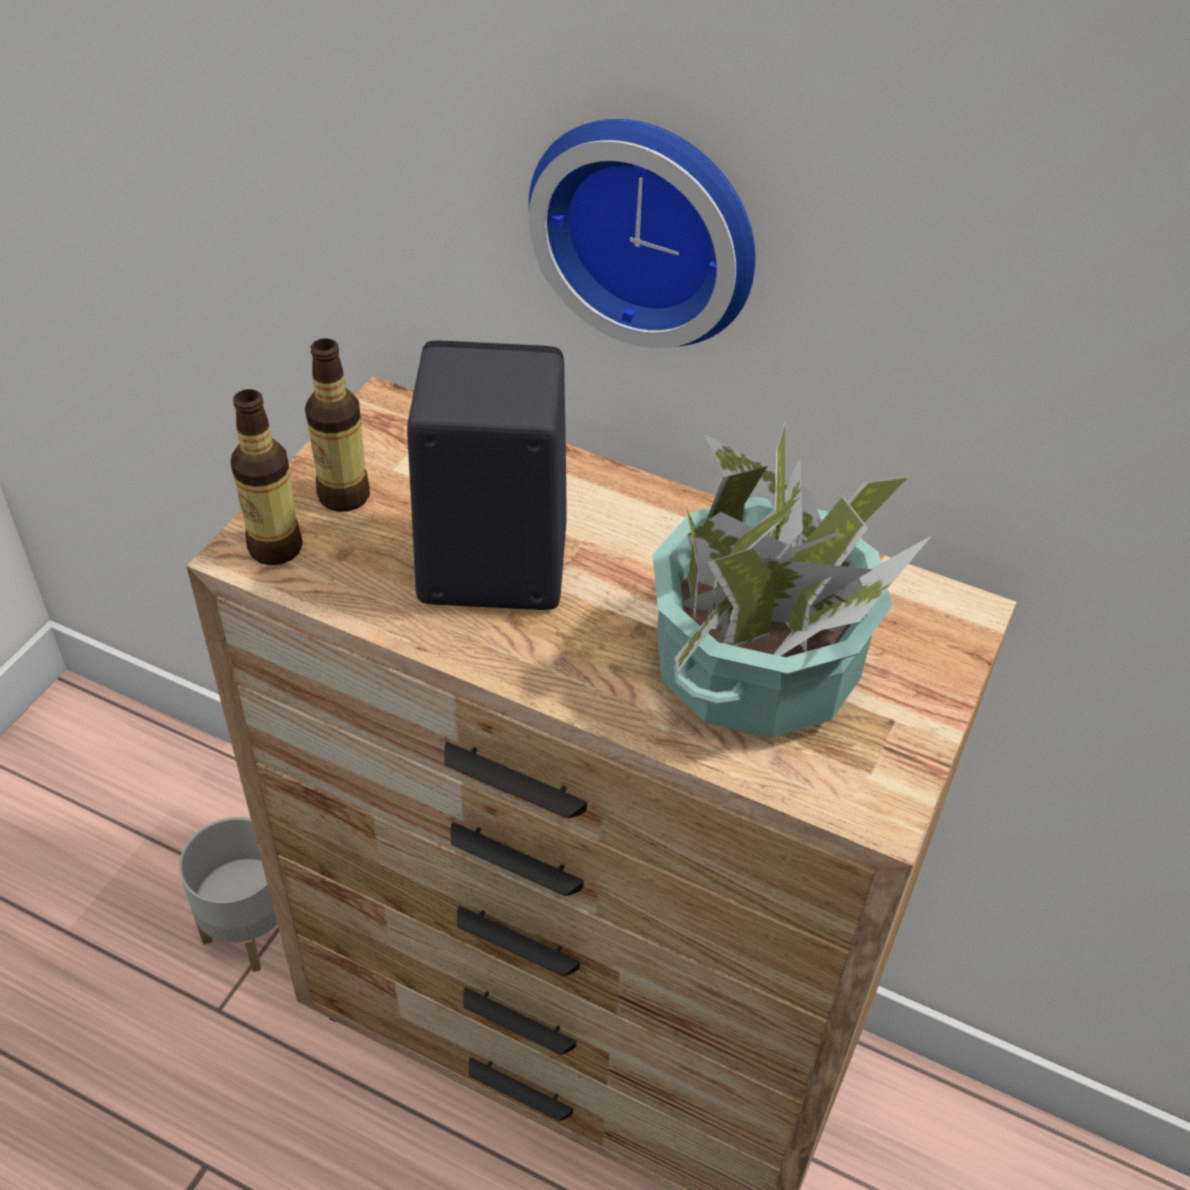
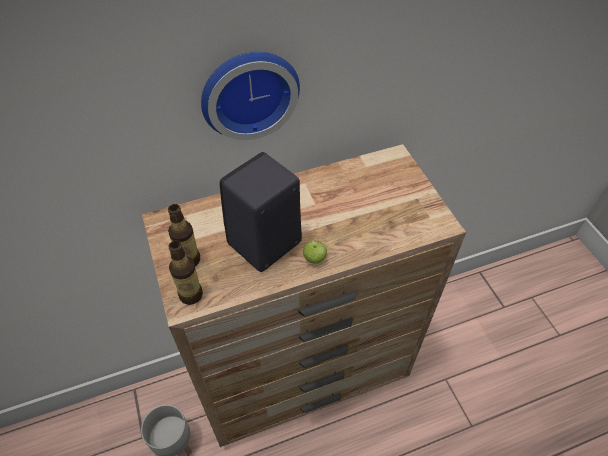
camera: 45 degrees left, 5 degrees up
potted plant [652,423,931,738] -> none
none -> apple [303,241,327,263]

